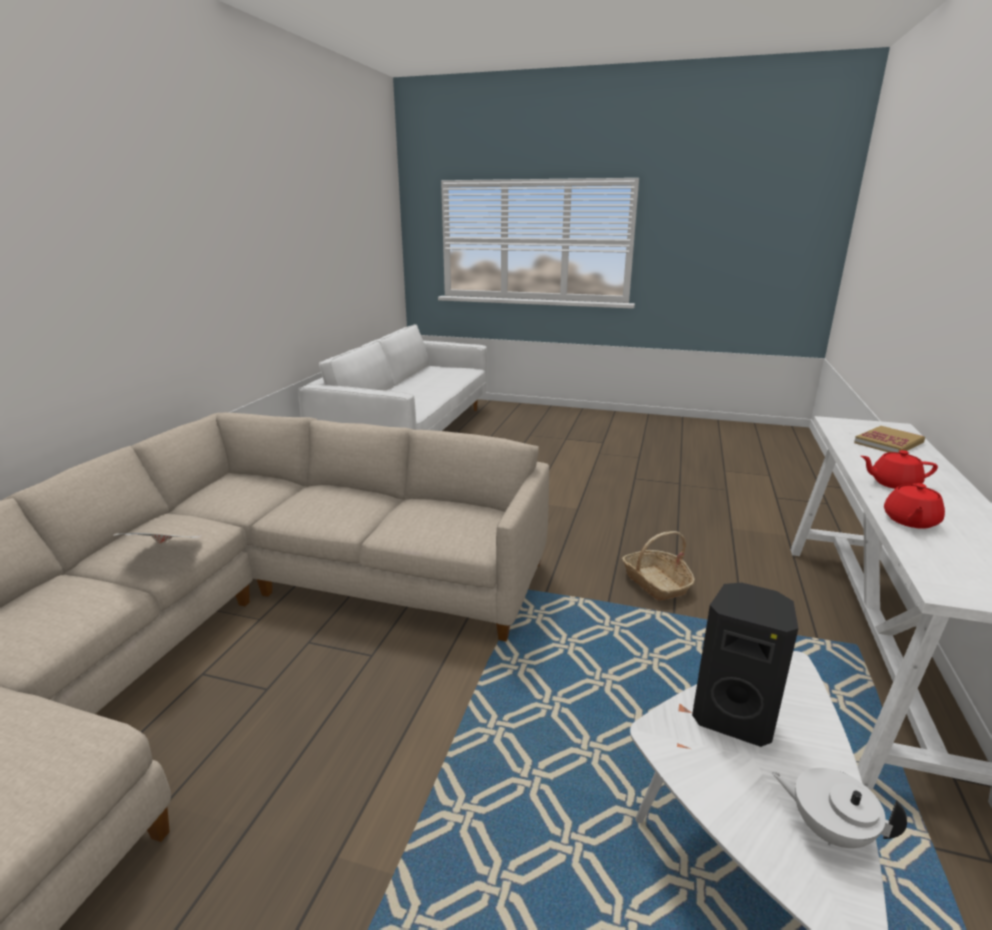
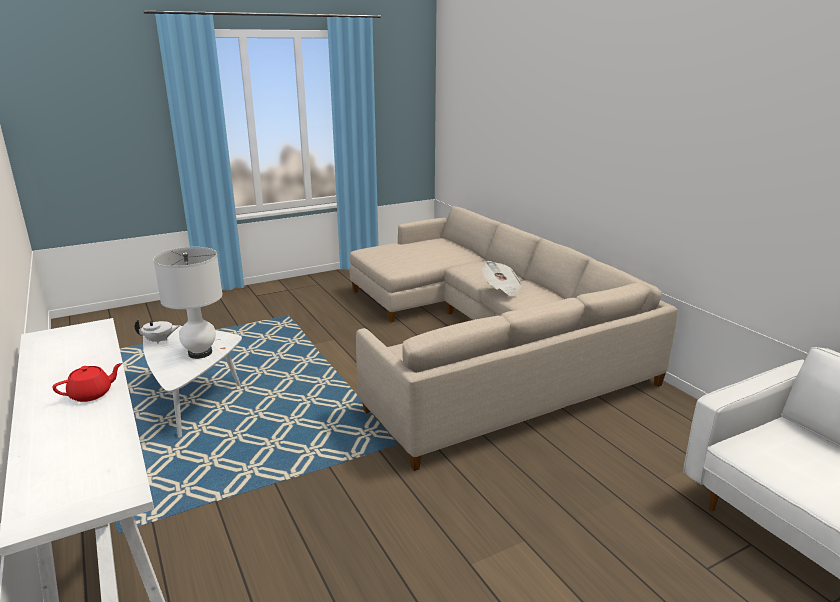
camera: 135 degrees right, 0 degrees up
basket [622,531,695,601] -> none
black speaker [692,583,799,747] -> white table lamp [153,247,223,359]
book [854,426,925,453] -> none
red teapot [884,483,945,529] -> none

